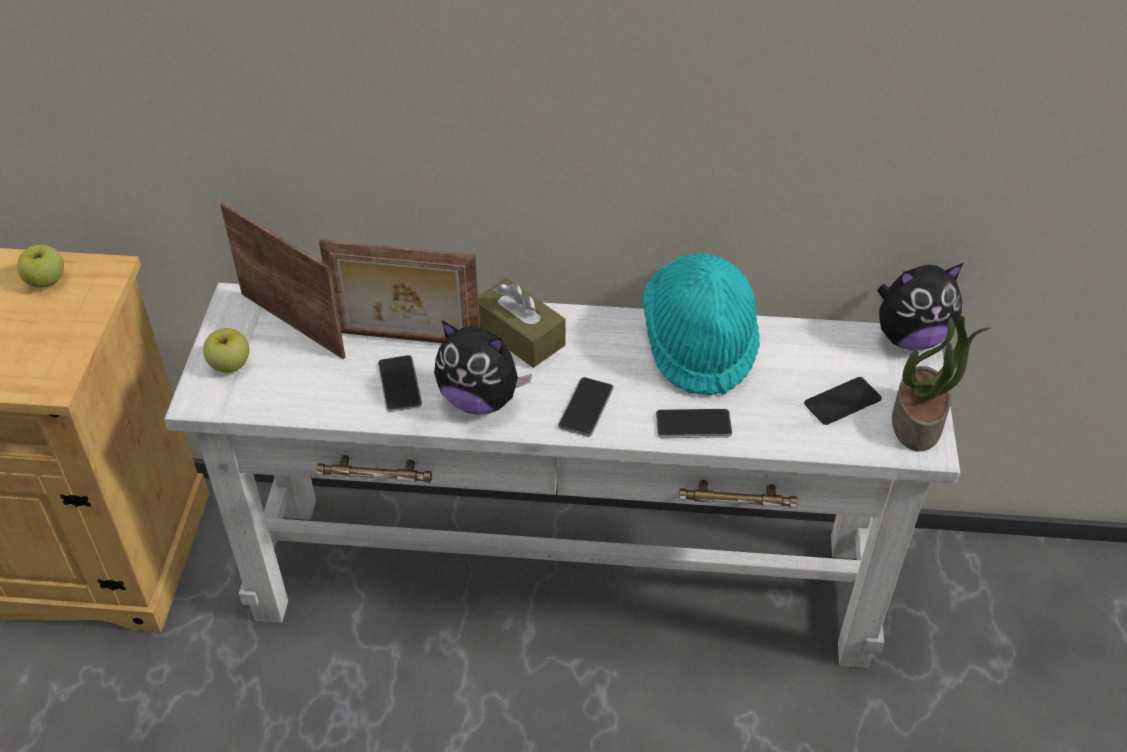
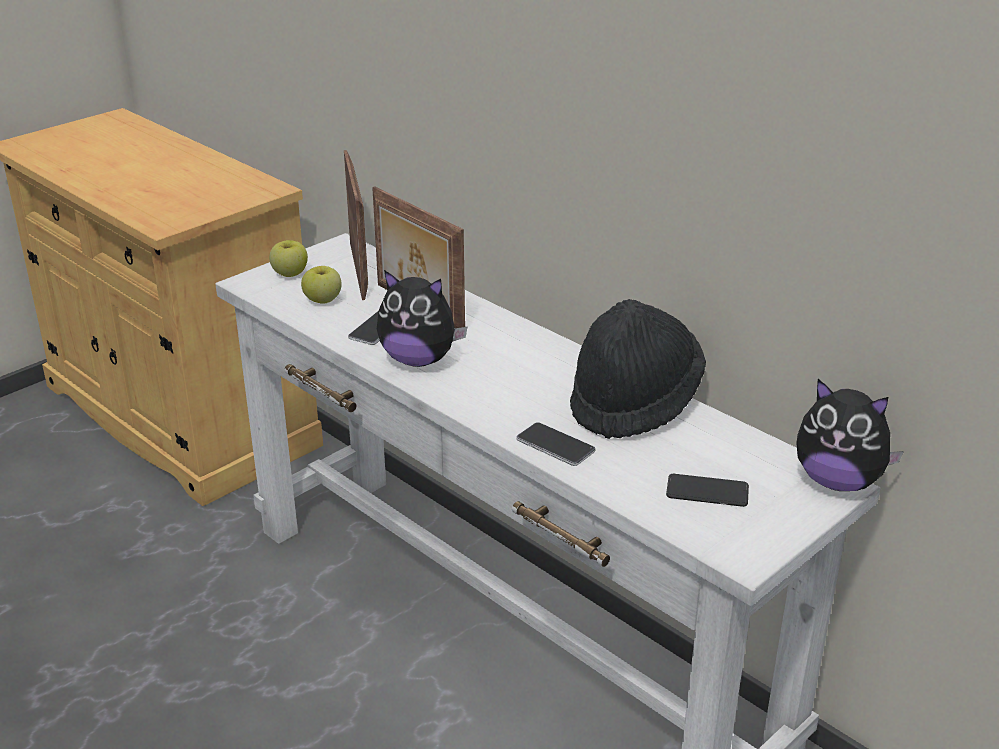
camera: 40 degrees right, 15 degrees down
apple [17,245,64,288] -> apple moved to [301,266,342,304]
plush toy [434,320,532,415] -> plush toy turned 45 degrees counterclockwise [377,270,467,367]
brown tissue box [478,278,565,368] -> none
phone [558,377,614,437] -> none
turquoise hat [643,253,760,395] -> black hat [570,299,706,439]
potted plant [892,316,990,452] -> none

